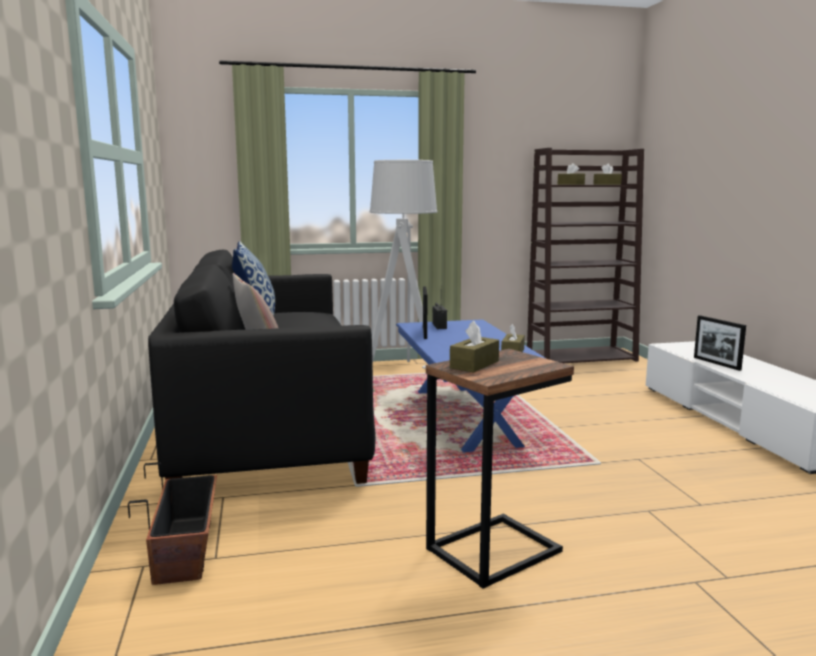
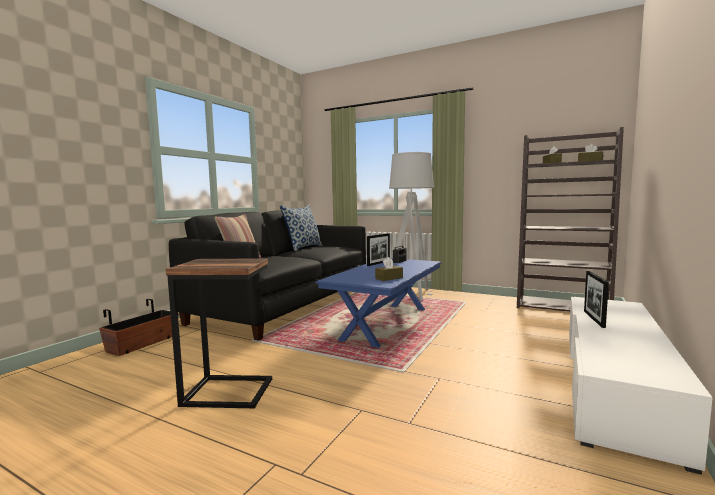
camera: 40 degrees right, 5 degrees down
brown tissue box [450,321,499,372] -> none

